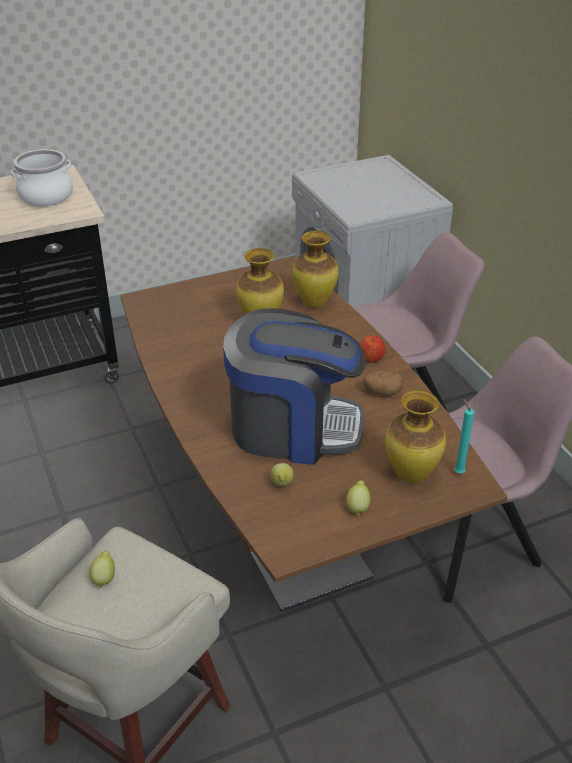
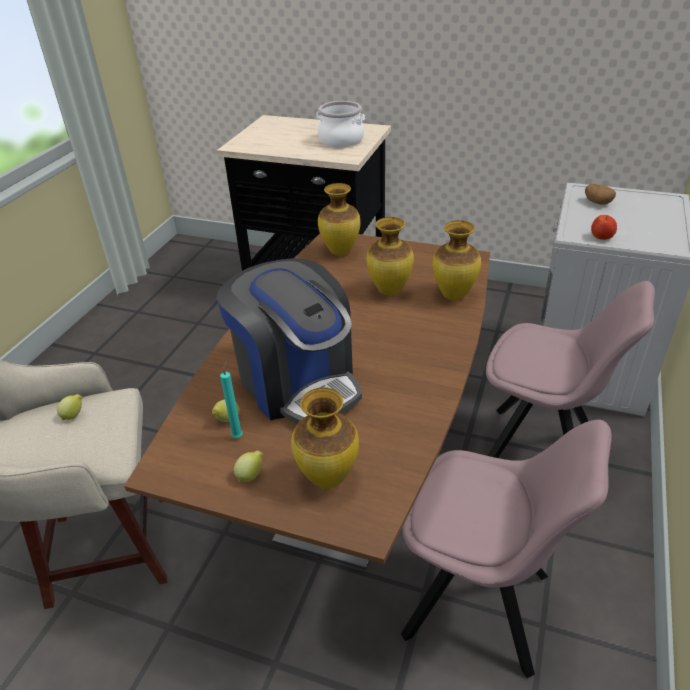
camera: 45 degrees right, 0 degrees up
apple [360,335,386,363] -> apple moved to [591,215,617,240]
potato [363,371,404,396] -> potato moved to [585,184,616,205]
turquoise candle [454,399,474,473] -> turquoise candle moved to [220,361,243,438]
none -> vase [318,183,360,256]

